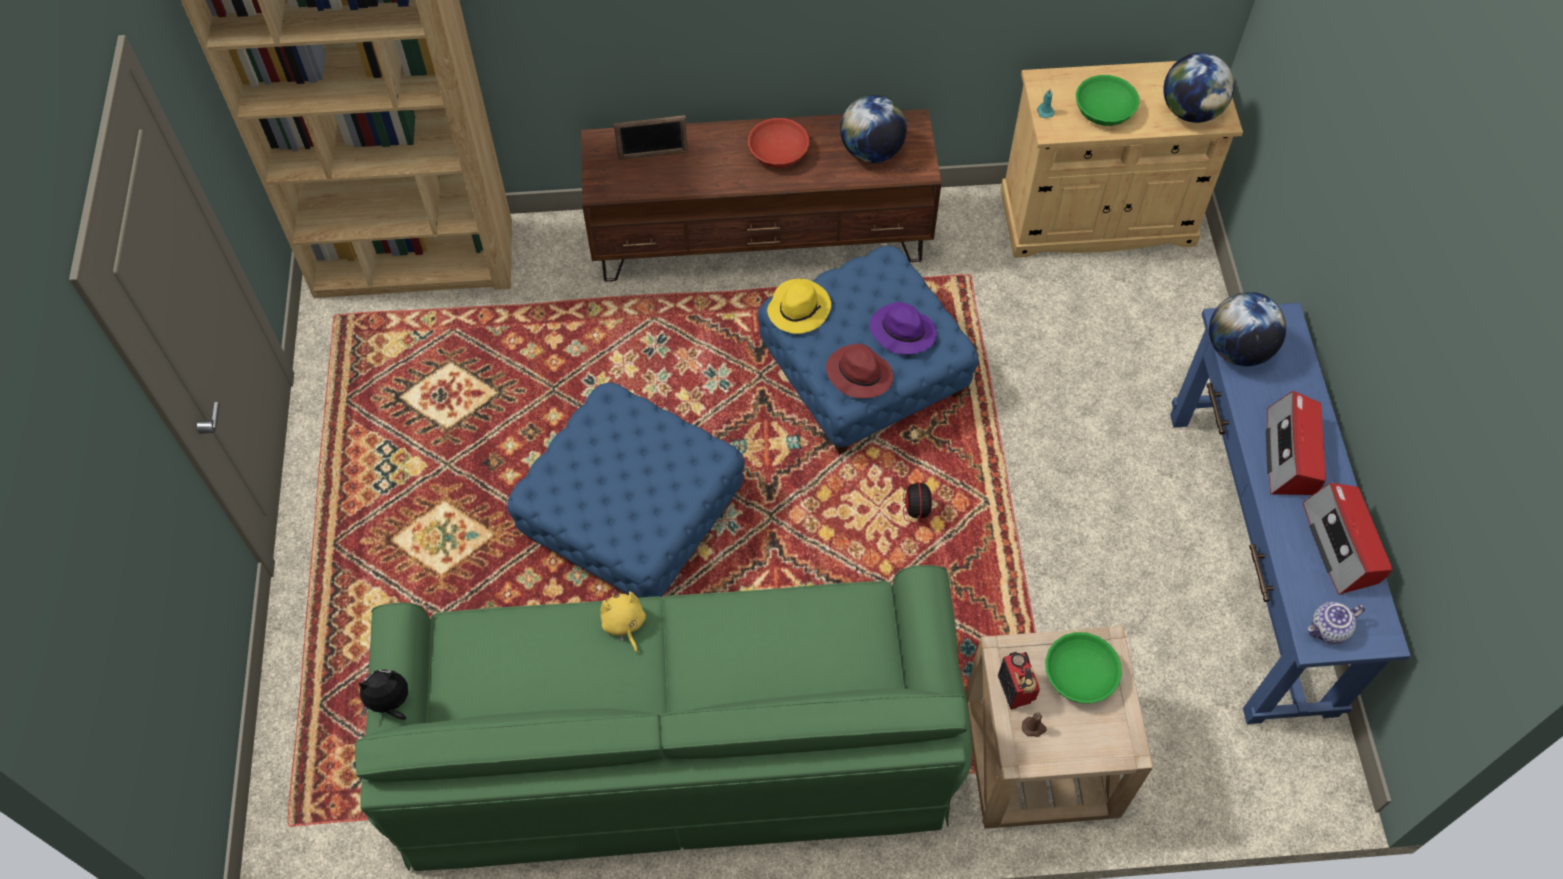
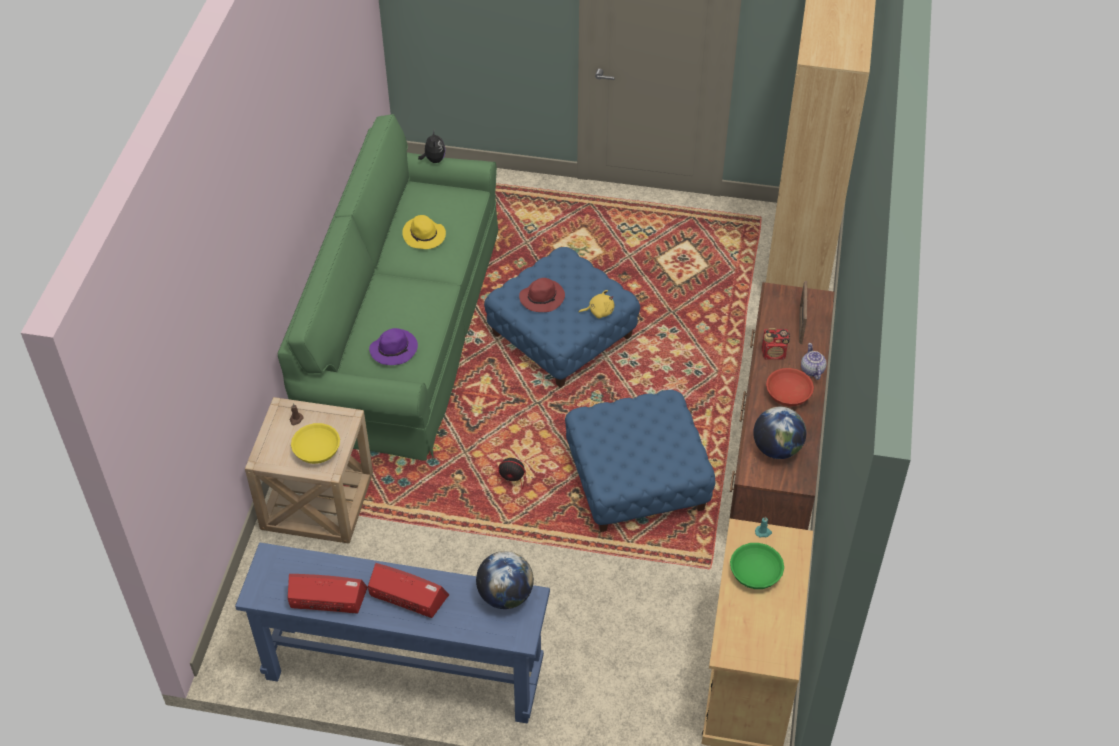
camera: 105 degrees right, 10 degrees down
yellow plush toy [600,589,646,653] -> yellow plush toy moved to [579,290,614,318]
yellow hat [767,279,831,334] -> yellow hat moved to [402,215,446,249]
red hat [826,344,893,398] -> red hat moved to [519,278,565,312]
purple hat [870,302,937,355] -> purple hat moved to [369,328,418,365]
radio [998,652,1040,710] -> radio moved to [761,328,790,360]
green bowl [1045,632,1122,703] -> yellow bowl [291,423,340,464]
globe [1163,53,1234,123] -> none
teapot [1308,602,1365,644] -> teapot moved to [801,343,827,380]

